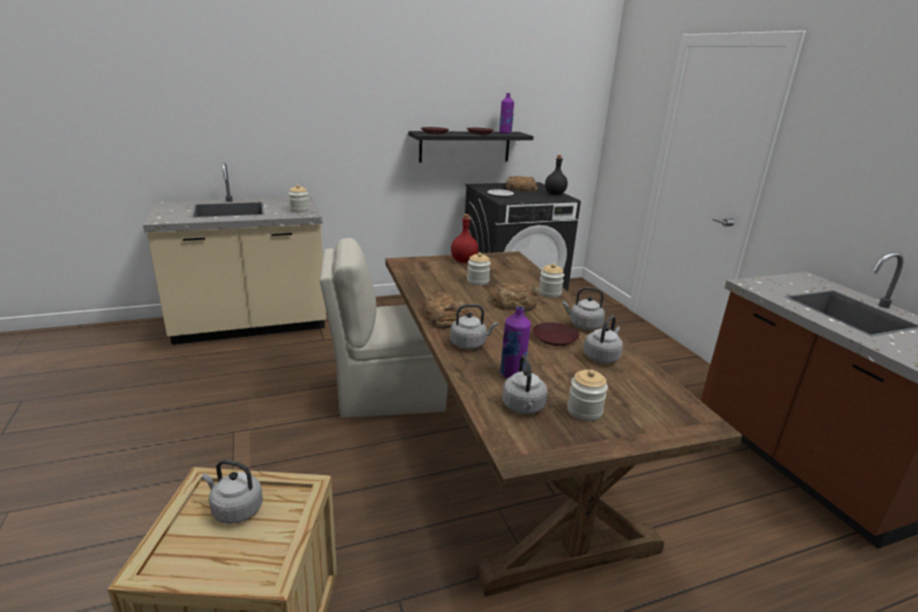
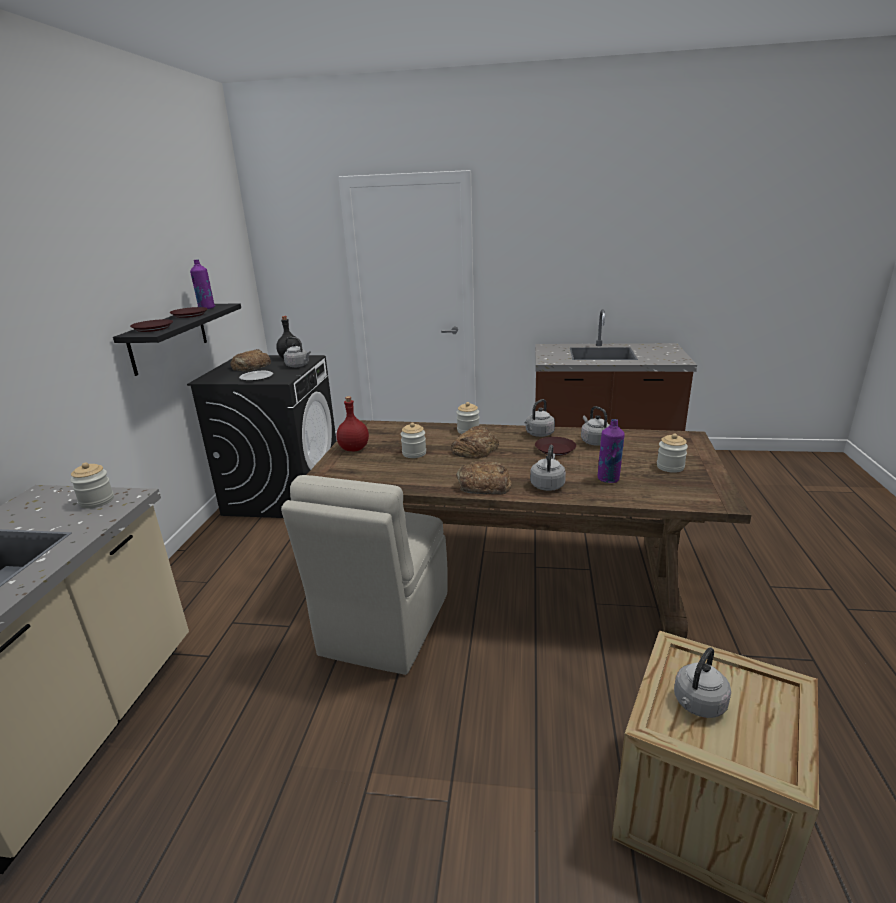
camera: 60 degrees left, 0 degrees up
grey kettle [502,355,547,414] -> grey kettle moved to [284,337,311,367]

